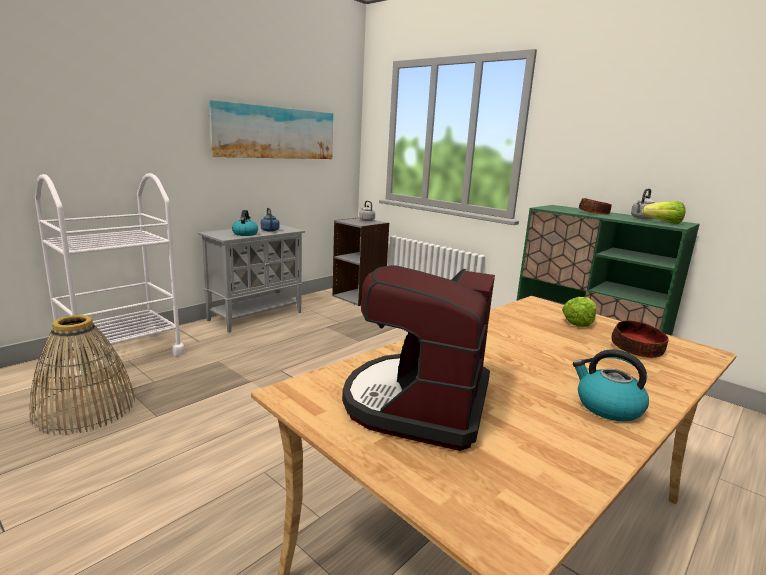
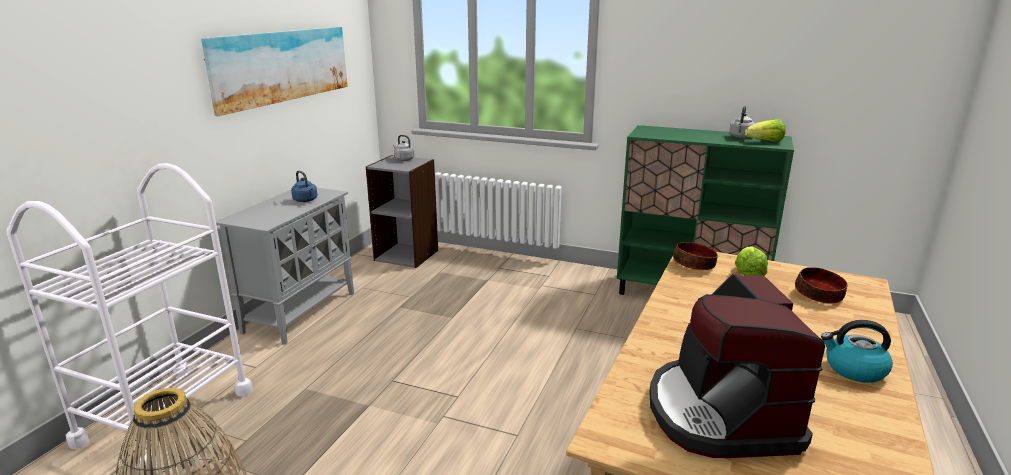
camera: 20 degrees left, 5 degrees up
kettle [232,210,258,236] -> none
bowl [579,198,612,215] -> bowl moved to [673,242,718,270]

